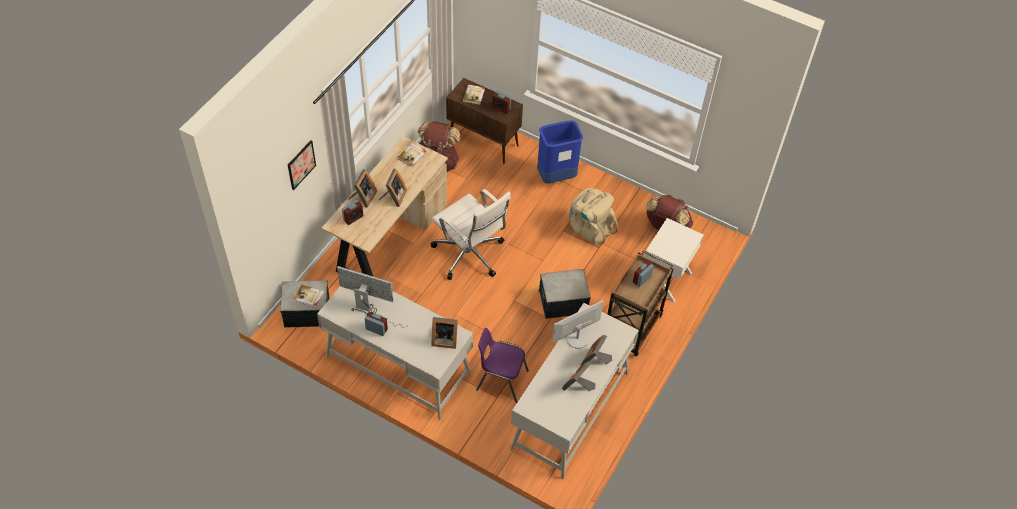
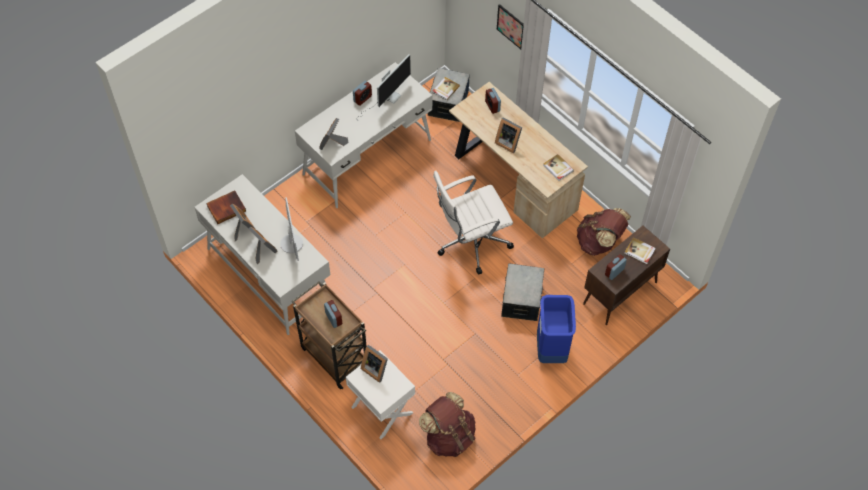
camera: 110 degrees right, 5 degrees up
picture frame [348,169,377,207] -> picture frame moved to [361,345,388,383]
purple chair [476,328,529,404] -> none
storage box [538,269,591,319] -> storage box moved to [501,263,544,321]
beige backpack [569,188,619,245] -> none
none -> book [206,191,246,224]

